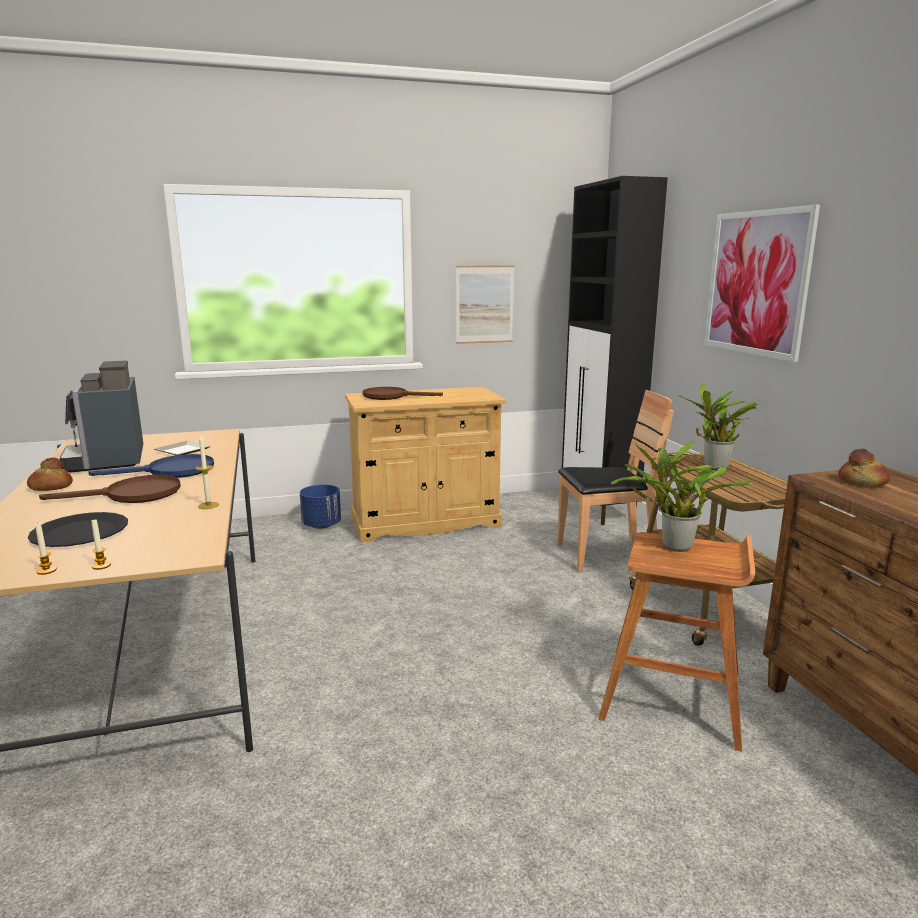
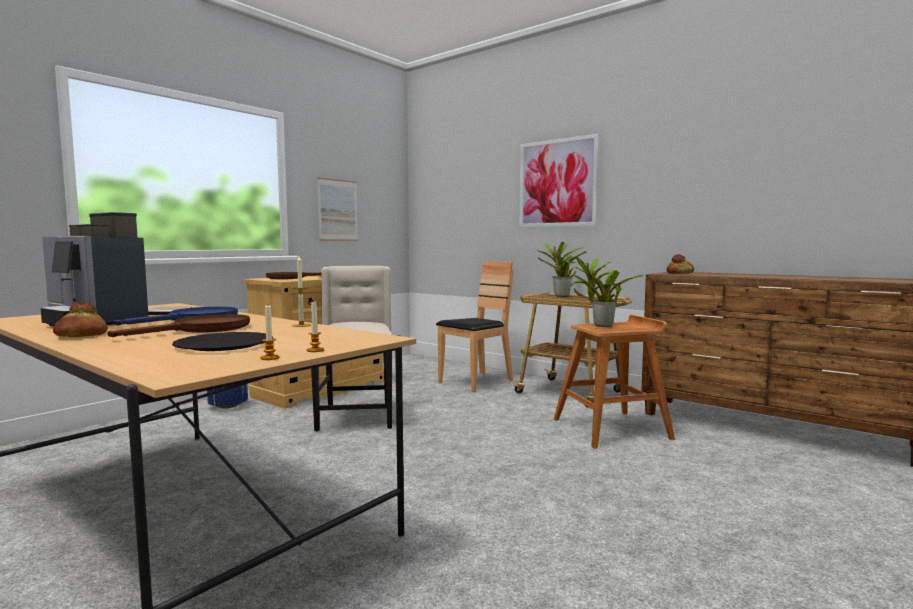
camera: 35 degrees left, 10 degrees down
black cabinet [562,176,668,525] -> none
none -> beige chair [311,266,392,431]

